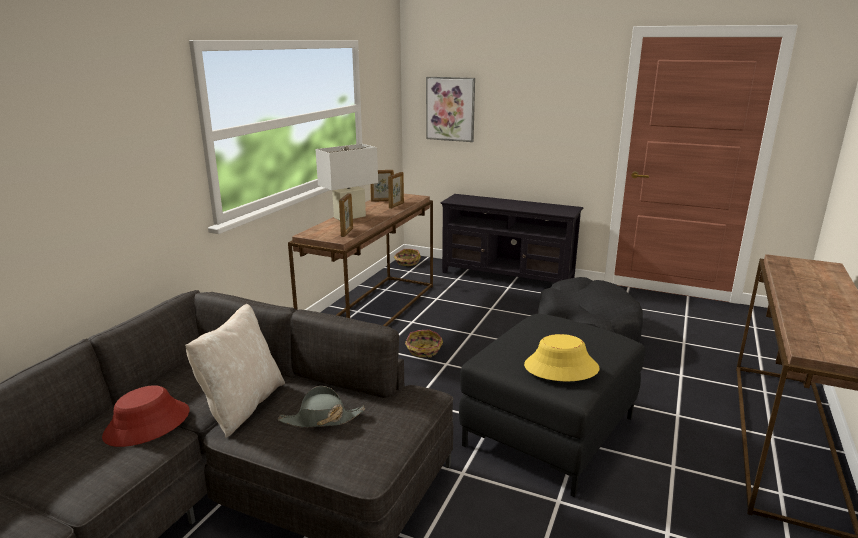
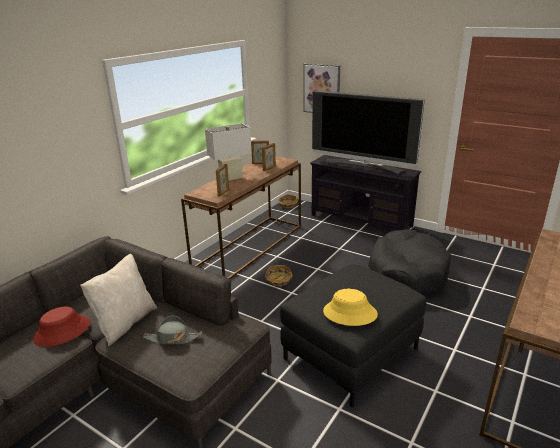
camera: 10 degrees right, 5 degrees up
none -> television [312,90,424,174]

